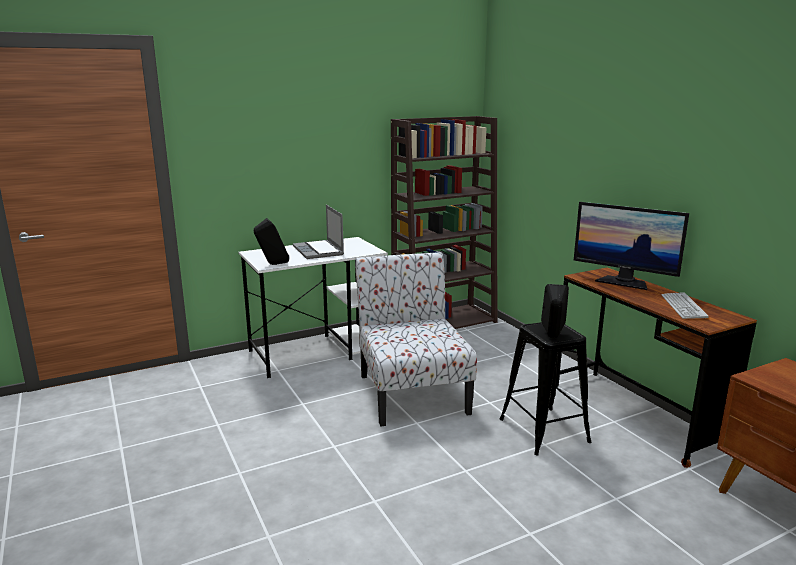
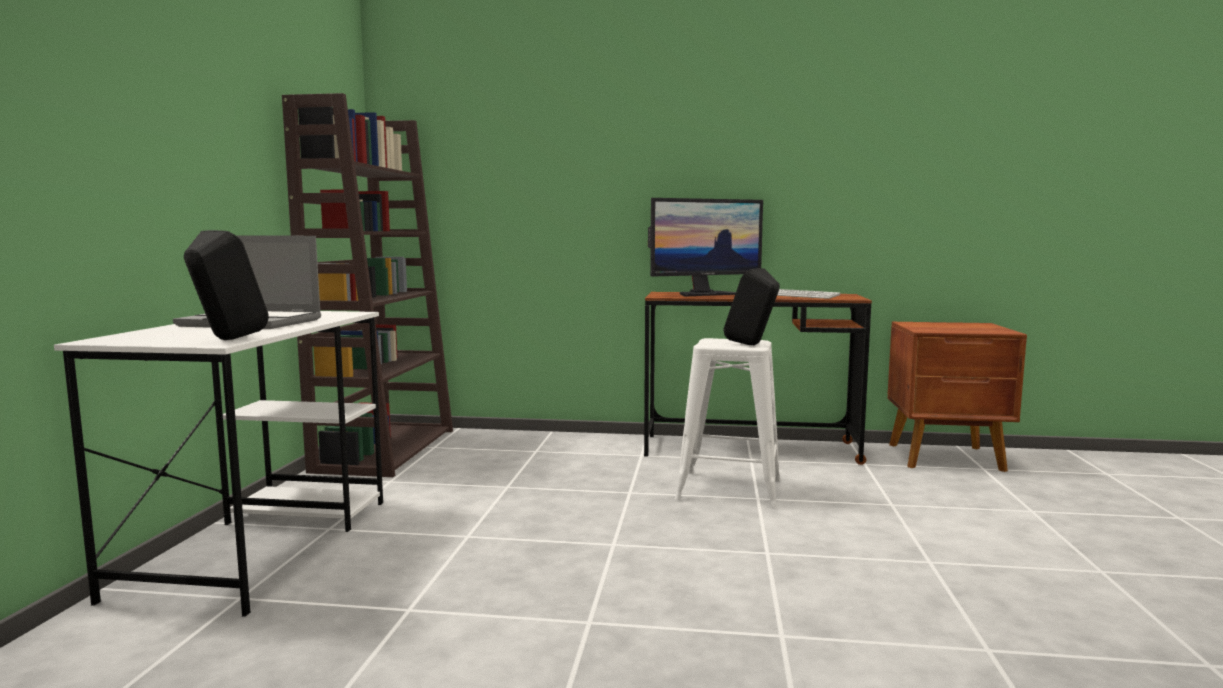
camera: 55 degrees left, 10 degrees down
chair [355,252,477,426] -> none
black stool [500,322,591,456] -> white stool [675,338,780,509]

